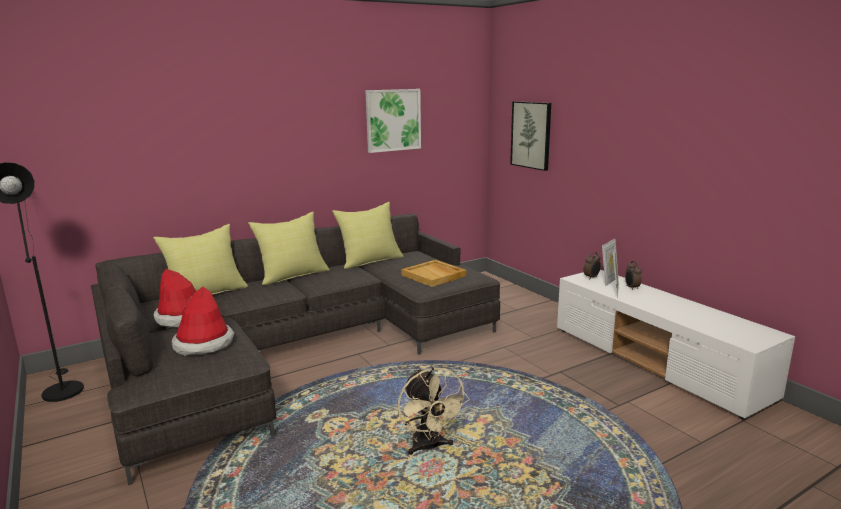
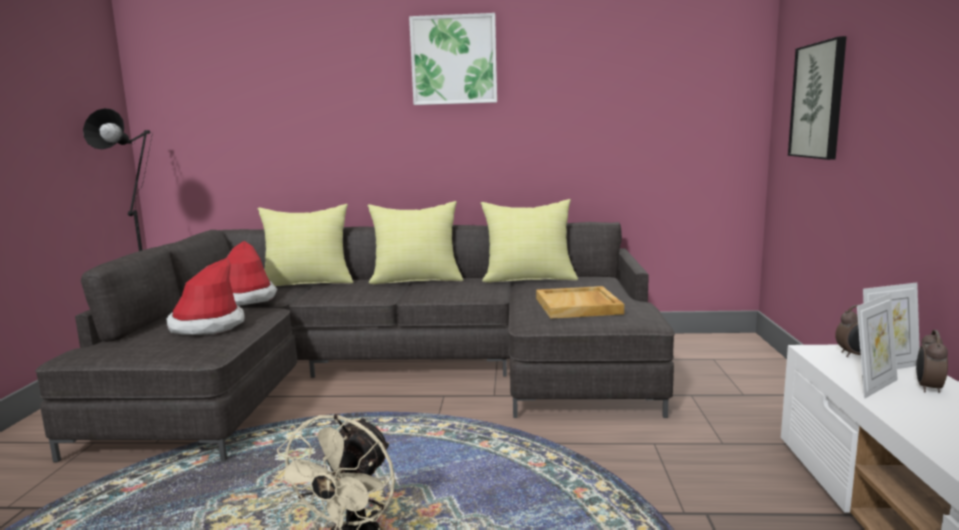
camera: 35 degrees right, 5 degrees down
picture [365,89,421,153] -> picture moved to [409,13,497,105]

